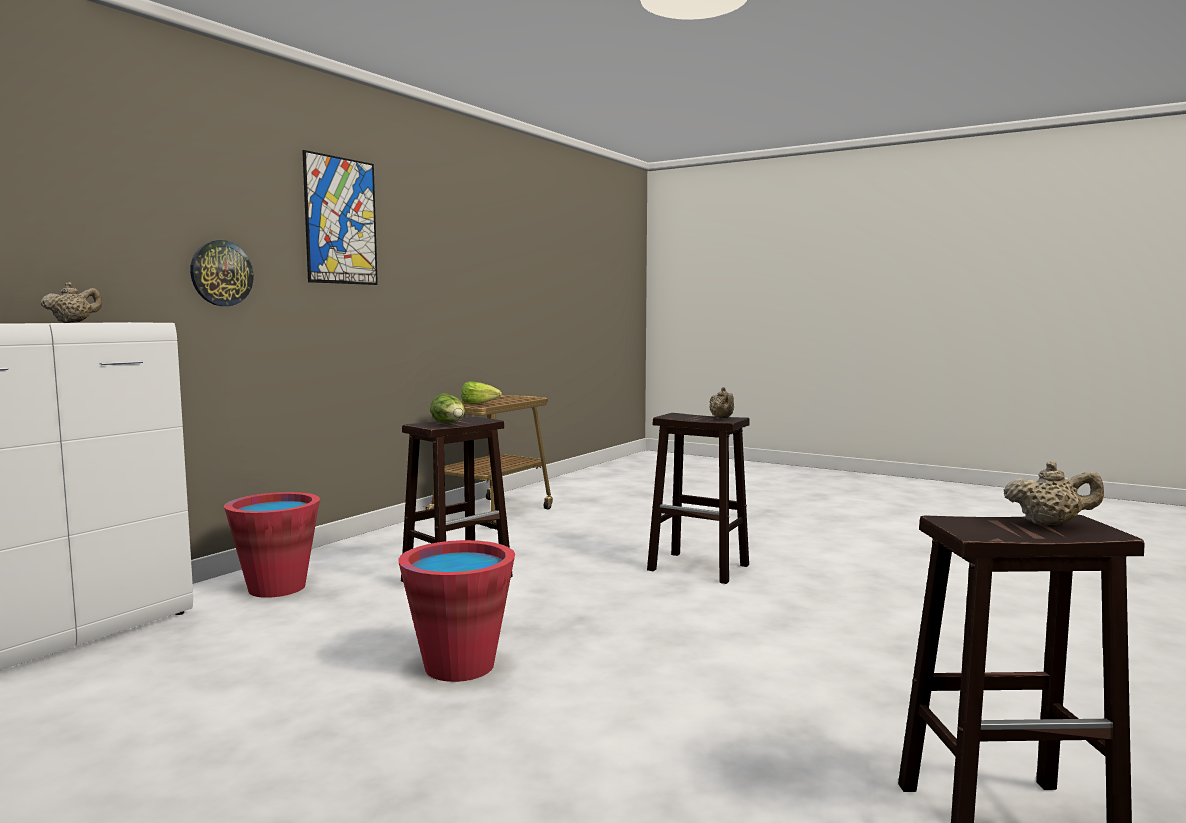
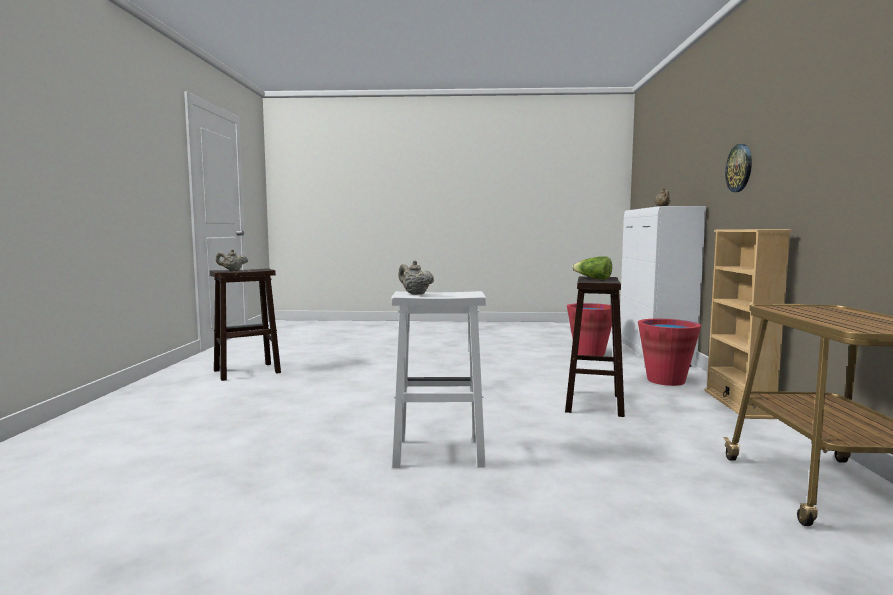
camera: 150 degrees right, 0 degrees up
picture [302,150,378,285] -> none
red bucket [398,540,515,682] -> red bucket moved to [567,303,612,356]
lettuce [461,381,502,404] -> none
brown stool [647,413,750,584] -> white stool [391,291,486,468]
none -> beige bookcase [704,229,792,419]

